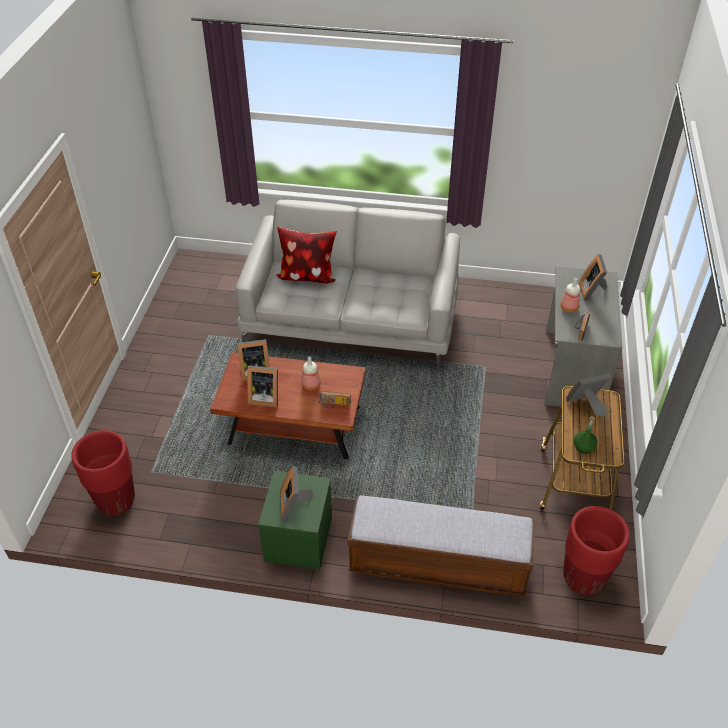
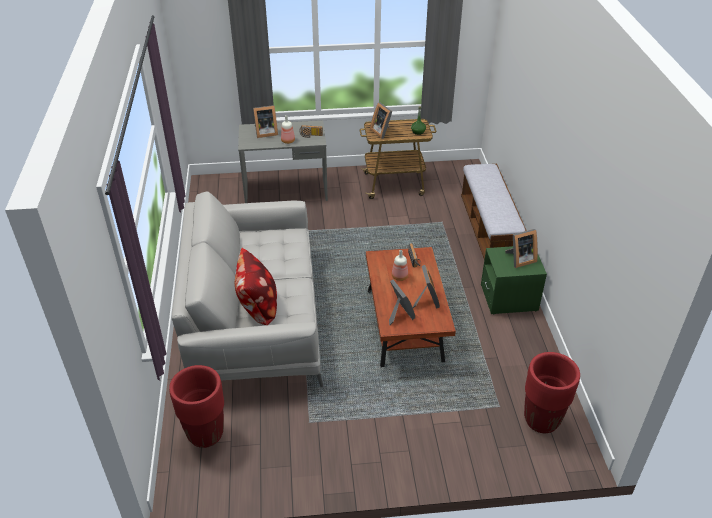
camera: 105 degrees left, 5 degrees down
red planter [563,506,630,595] -> red planter moved to [169,365,224,448]

